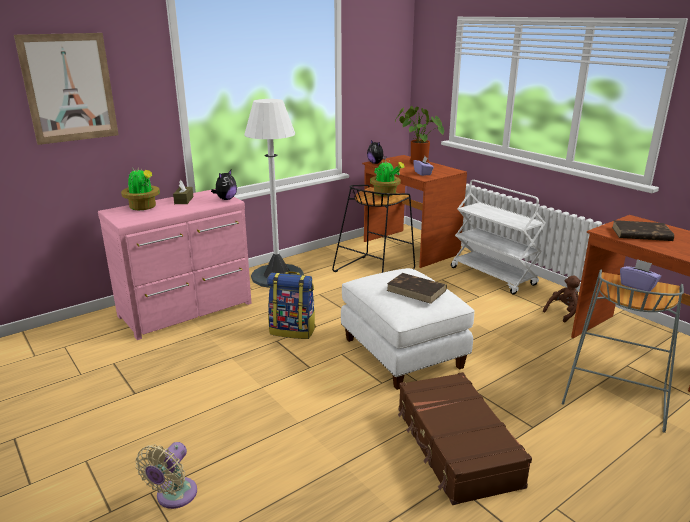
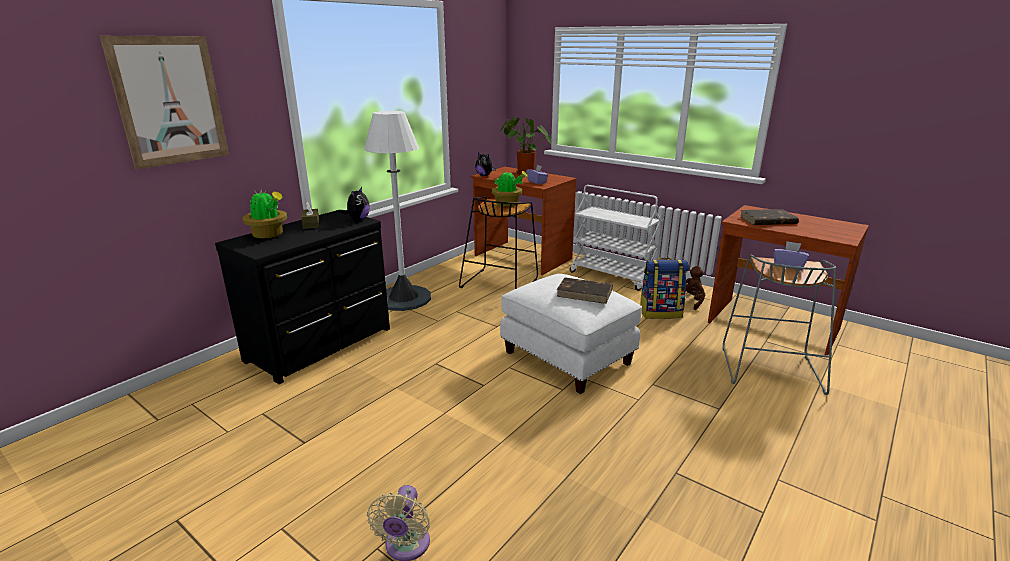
camera: 15 degrees left, 0 degrees up
pink dresser [98,189,252,340] -> black dresser [215,210,390,384]
backpack [267,271,316,339] -> backpack moved to [640,258,689,319]
brown suitcase [398,372,532,505] -> none

